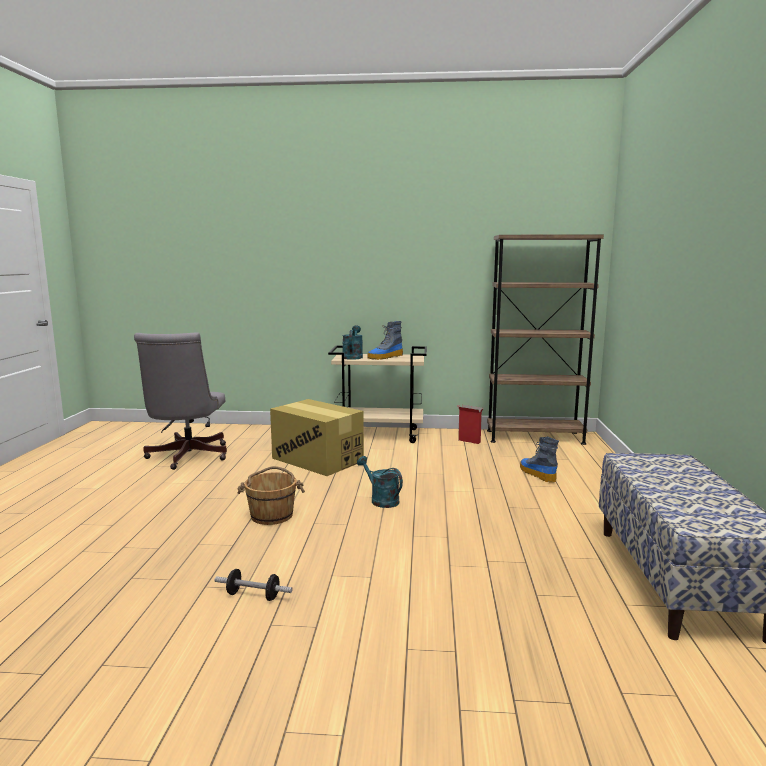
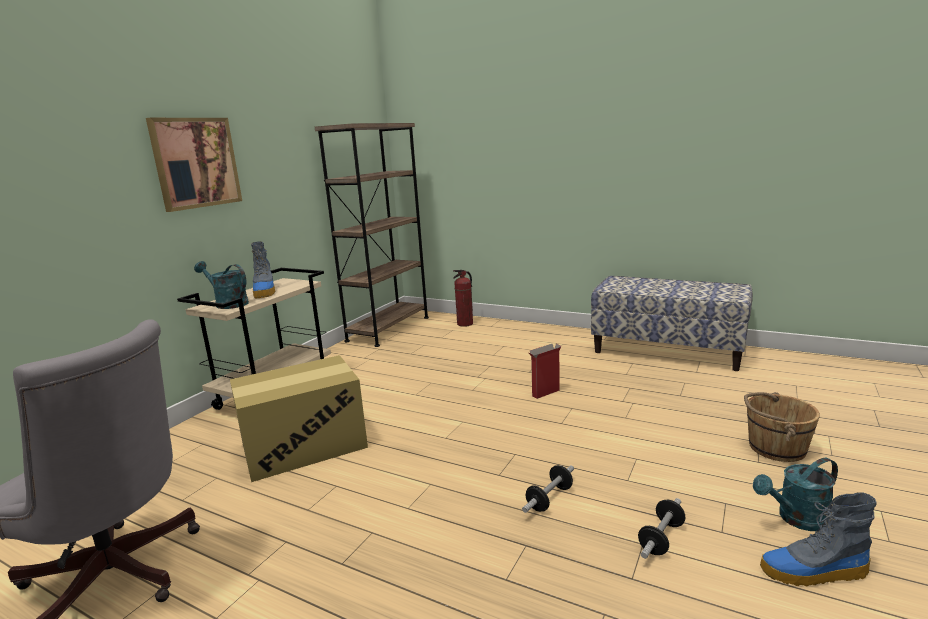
camera: 65 degrees left, 5 degrees up
brown bucket [237,466,305,525] -> brown bucket moved to [744,392,820,462]
turquoise watering can [357,456,403,508] -> turquoise watering can moved to [753,458,838,531]
cardboard box [457,405,484,444] -> cardboard box moved to [528,344,561,399]
boot [520,437,559,483] -> boot moved to [760,492,877,586]
none -> picture [146,118,242,212]
none -> fire extinguisher [453,270,473,327]
none -> dumbbell [522,465,574,513]

